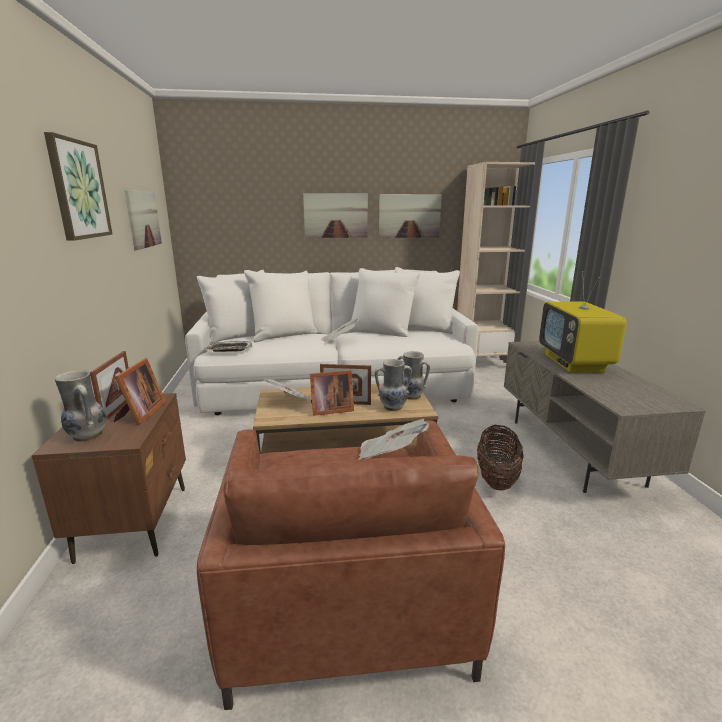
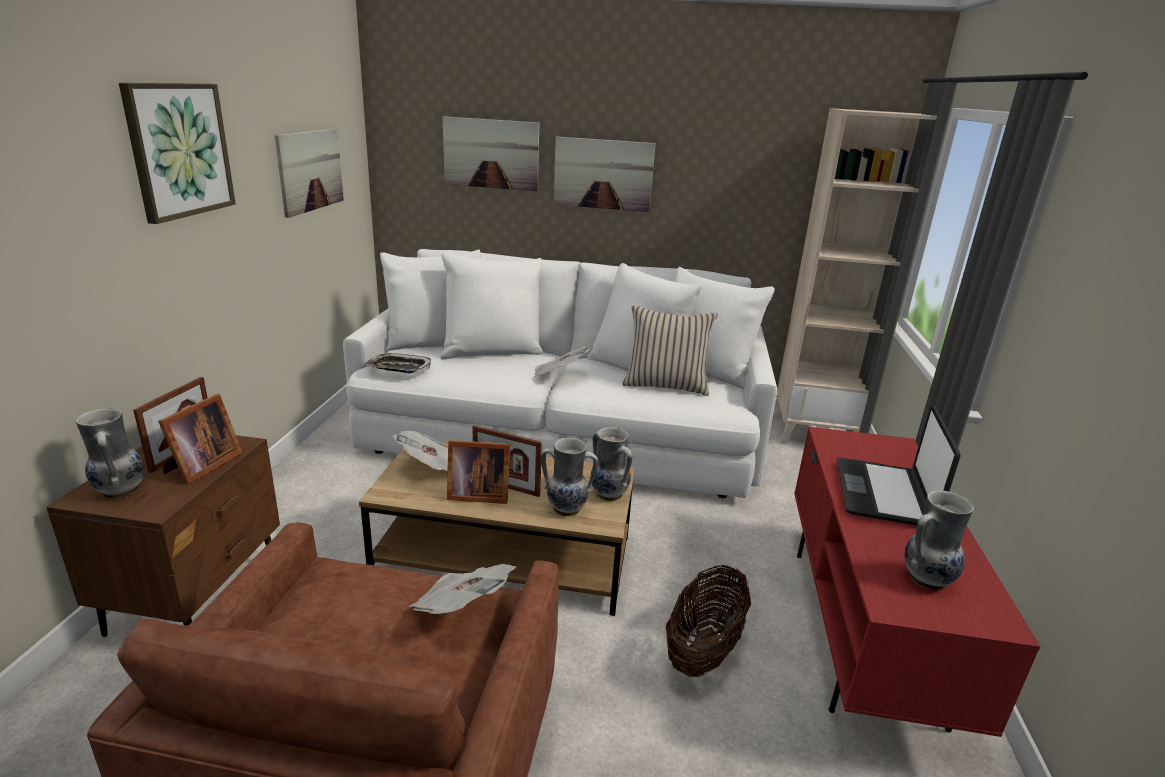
camera: 15 degrees right, 5 degrees up
picture [379,194,442,238] -> picture moved to [443,116,539,191]
grey tv stand [504,341,706,493] -> red tv stand [794,427,1040,737]
television [539,271,627,373] -> laptop [837,405,961,525]
none -> beige pillow [622,306,718,396]
none -> vase [904,490,974,591]

